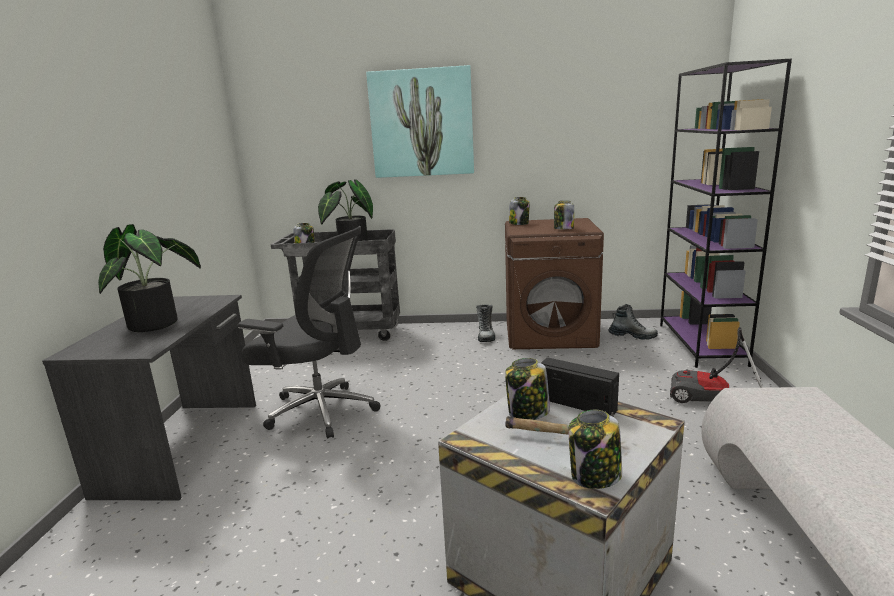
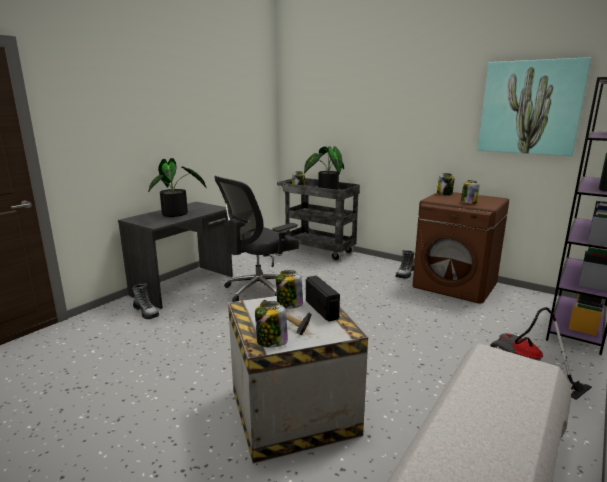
camera: 30 degrees right, 0 degrees up
office chair [238,226,380,439] -> office chair turned 90 degrees clockwise [214,176,299,302]
picture [366,65,474,178] -> picture moved to [478,57,591,156]
boot [608,304,658,340] -> boot moved to [132,283,159,319]

